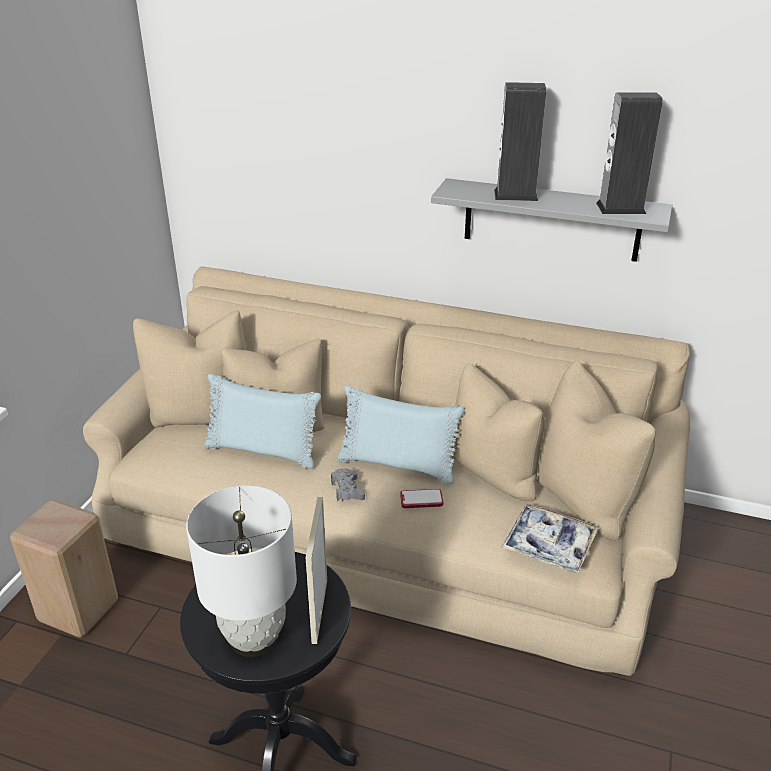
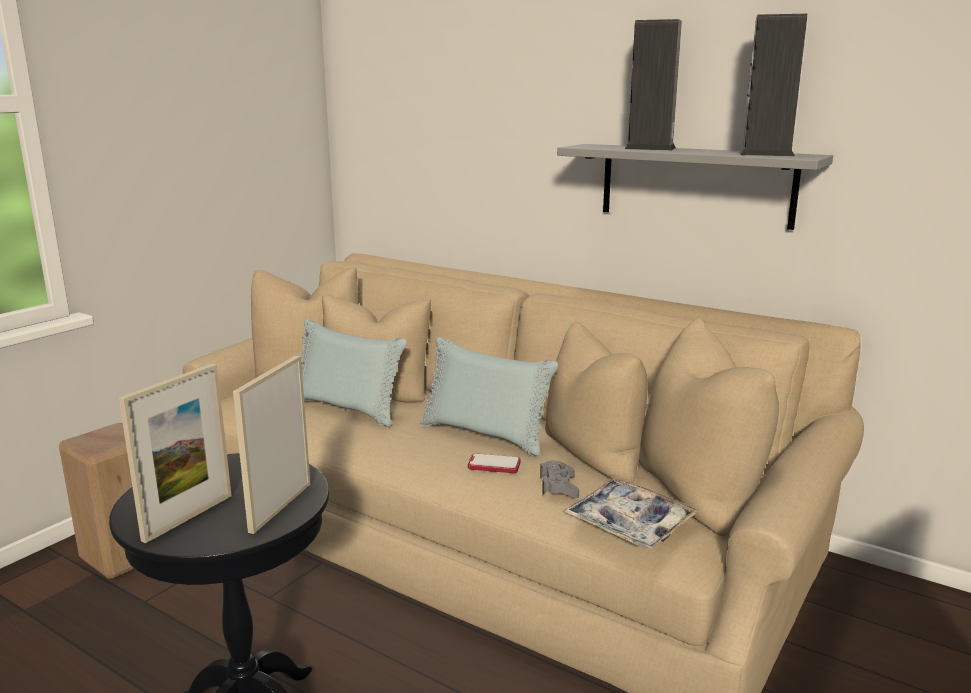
camera: 15 degrees right, 15 degrees down
white table lamp [186,485,297,657] -> picture frame [119,364,232,543]
grey game controller [331,468,365,501] -> grey game controller moved to [540,461,579,498]

